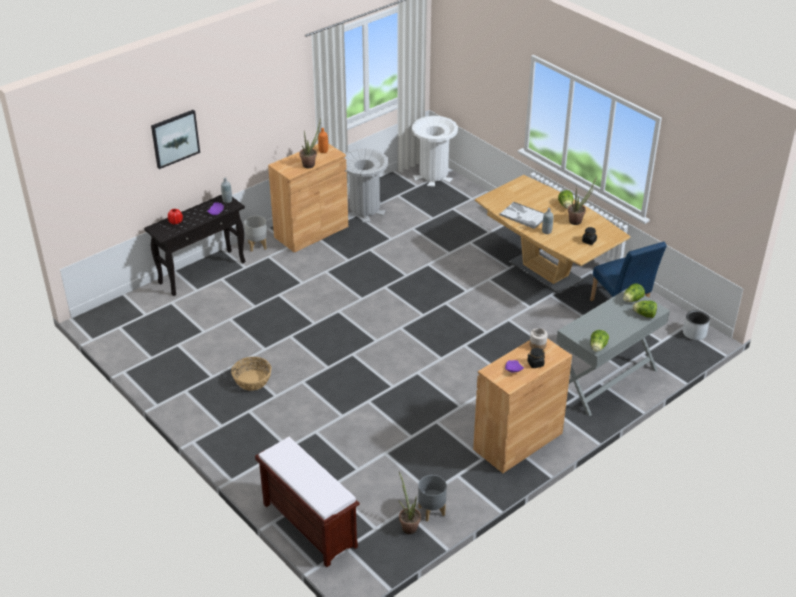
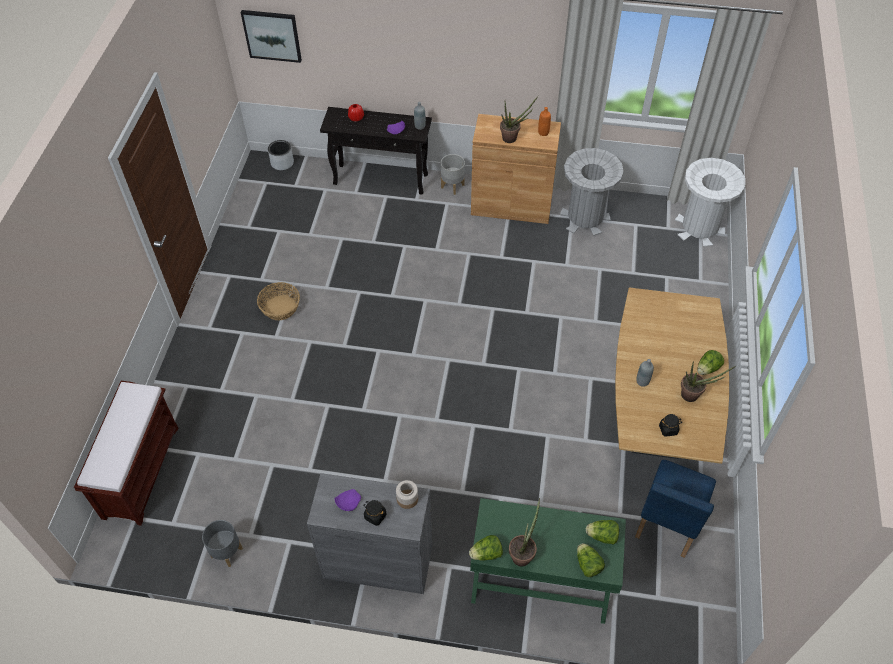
camera: 50 degrees right, 15 degrees up
picture [151,110,200,169] -> picture moved to [241,10,302,63]
potted plant [398,472,421,534] -> potted plant moved to [509,498,540,567]
brown cabinet [473,338,572,473] -> grey cabinet [307,473,432,594]
tray [499,202,544,229] -> none
grey desk [556,289,670,416] -> green desk [470,498,626,624]
grey planter [683,310,710,340] -> grey planter moved to [268,140,294,170]

